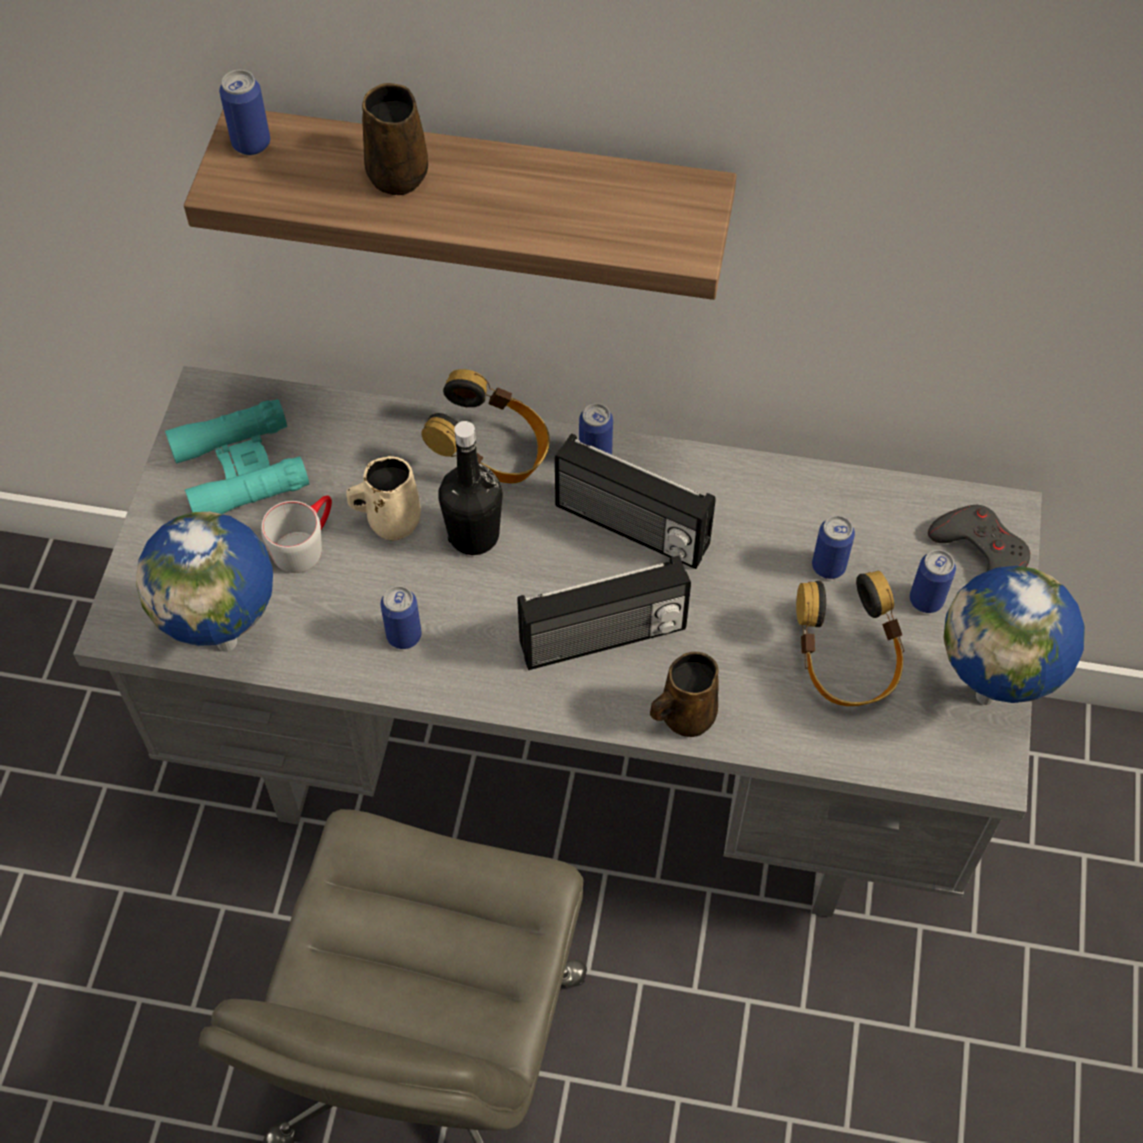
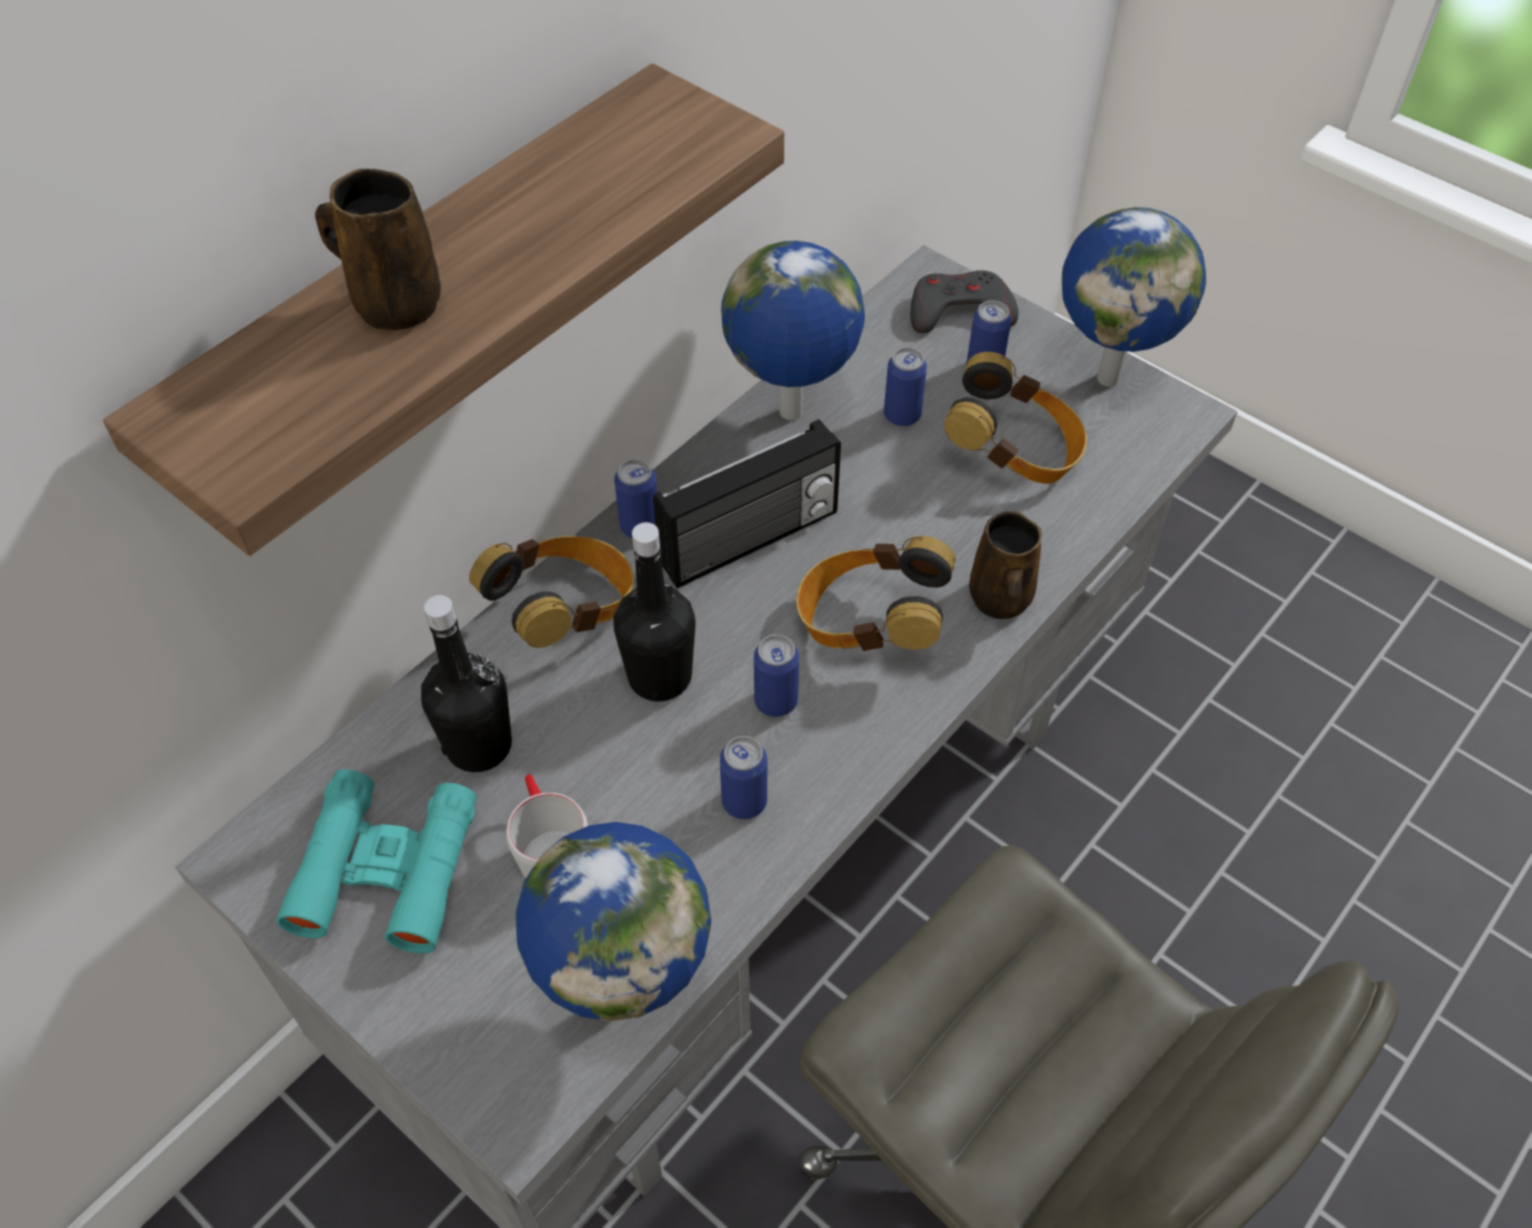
camera: 60 degrees left, 5 degrees down
can [219,70,270,155] -> can moved to [754,634,799,717]
beige mug [346,456,421,541] -> none
radio [517,555,691,670] -> headphones [796,536,955,651]
none -> black bottle [421,595,512,772]
none -> globe [721,241,865,420]

